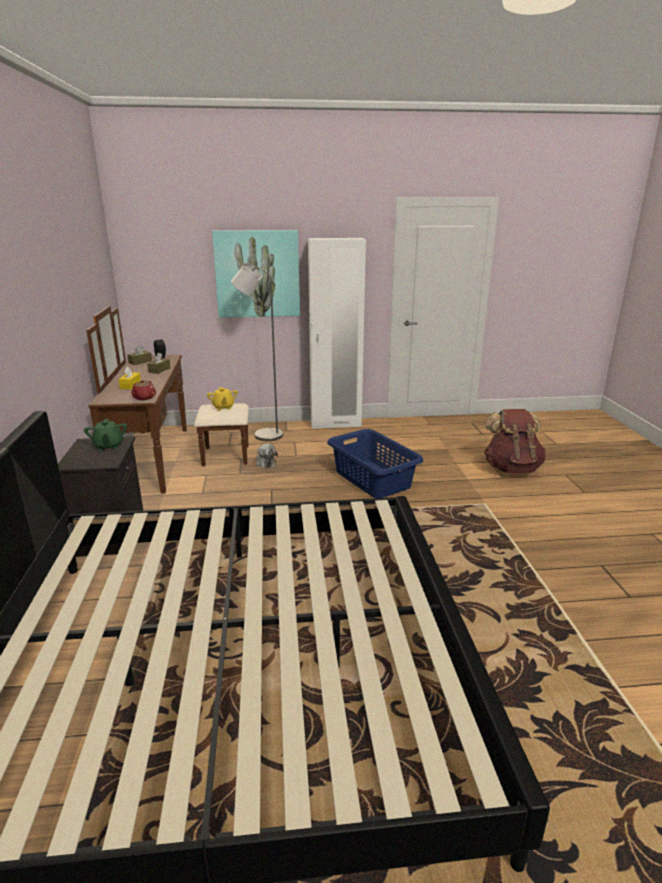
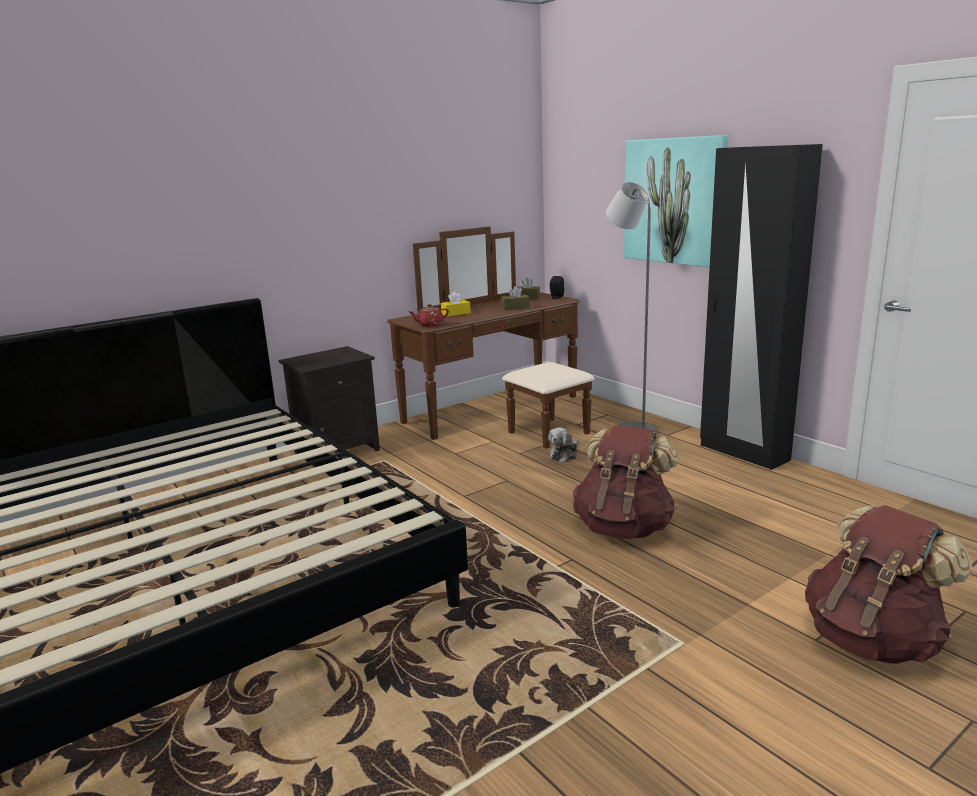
camera: 60 degrees right, 5 degrees down
green teapot [84,419,127,451] -> none
yellow teapot [207,387,238,410] -> none
white wardrobe [308,238,366,429] -> black wardrobe [700,144,823,470]
blue laundry basket [327,429,423,498] -> brown backpack [573,425,678,539]

